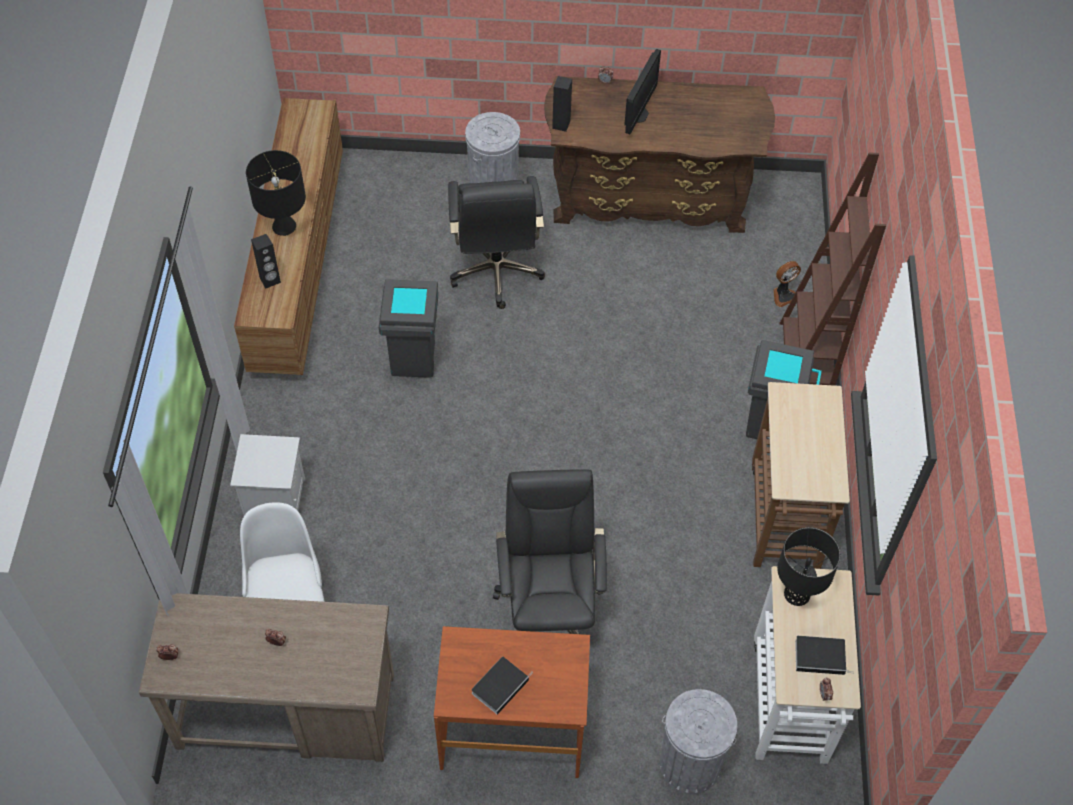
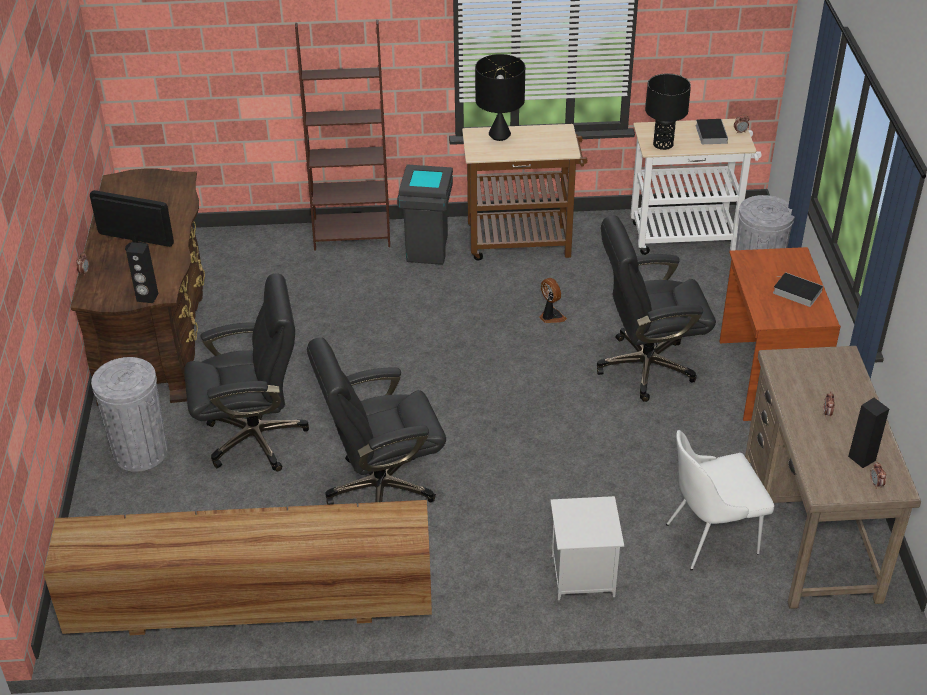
camera: 95 degrees left, 15 degrees down
black table lamp [246,150,306,236] -> black table lamp moved to [475,54,525,141]
black speaker [251,234,281,289] -> black speaker moved to [848,398,889,468]
grey trash can [379,279,438,378] -> black office chair [307,337,446,505]
fan [773,261,801,307] -> fan moved to [539,278,567,323]

